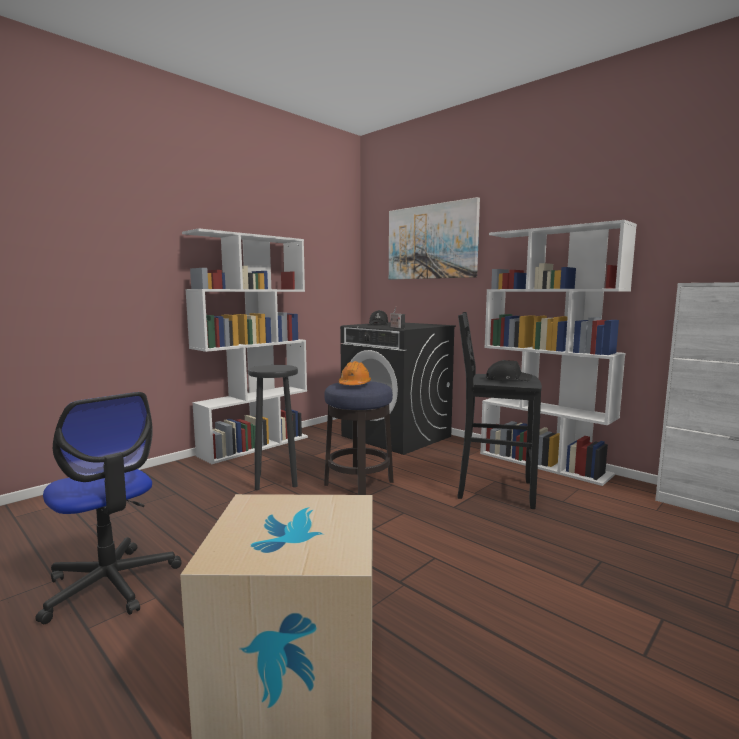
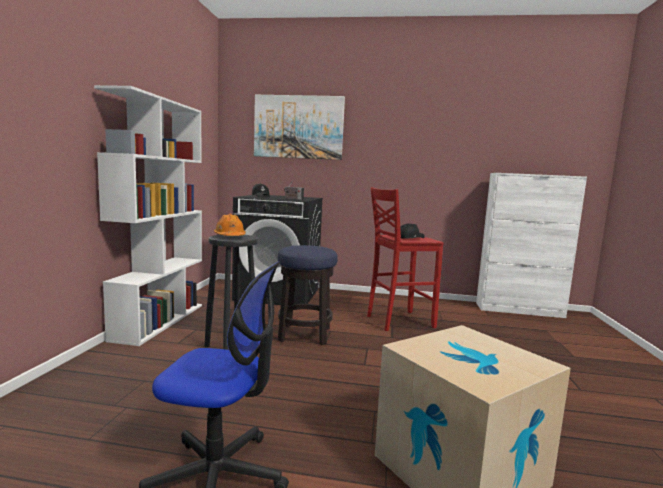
camera: 35 degrees left, 0 degrees up
orange hard hat [339,361,371,385] -> orange hard hat moved to [214,214,246,236]
black stool [457,312,542,509] -> red stool [367,187,444,331]
white bookcase [480,220,637,486] -> none

